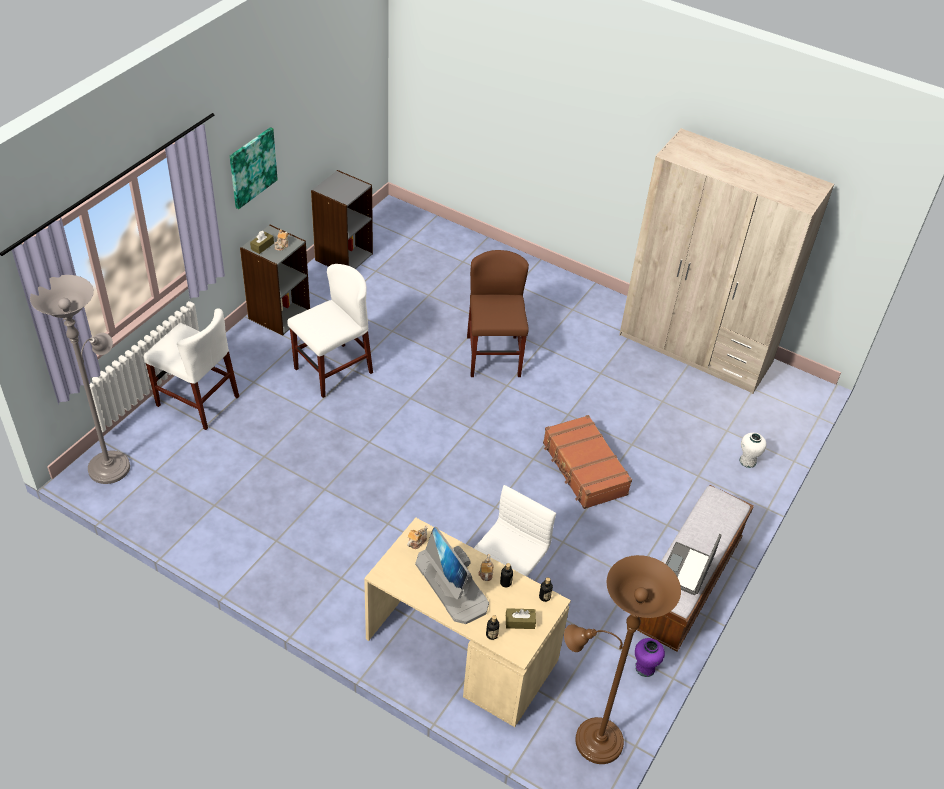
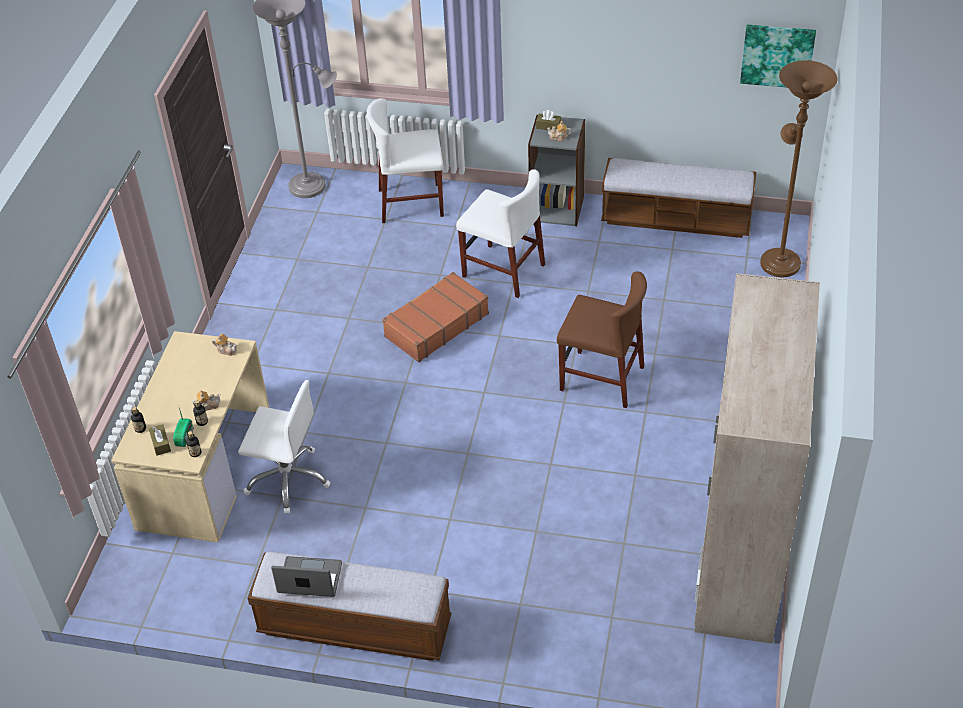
camera: 75 degrees right, 0 degrees up
white chair [143,308,239,430] -> white chair turned 75 degrees clockwise [367,98,444,223]
picture [230,127,278,209] -> picture moved to [740,25,816,88]
grey bookcase [311,170,373,269] -> bench [601,158,756,238]
monitor [415,527,489,624] -> none
brown chair [467,250,529,377] -> brown chair turned 45 degrees clockwise [557,271,647,408]
brown suitcase [543,415,632,509] -> brown suitcase moved to [382,272,489,362]
brown floor lamp [564,555,681,764] -> brown floor lamp moved to [760,60,838,277]
purple vase [635,638,665,677] -> none
white vase [739,433,766,468] -> none
none -> radio [173,405,194,447]

